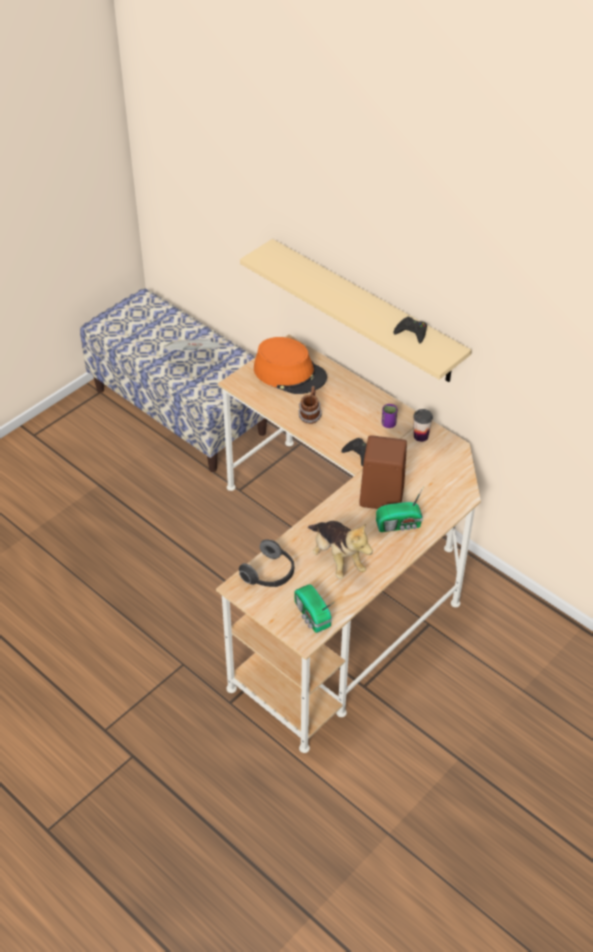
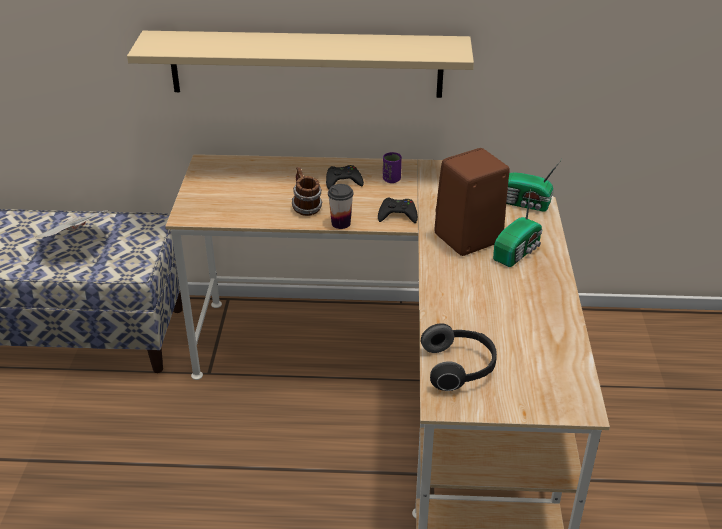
camera: 40 degrees left, 10 degrees down
orange hat [254,337,327,394] -> none
radio [294,584,334,633] -> radio moved to [506,159,562,212]
plush toy [308,521,373,579] -> none
black game controller [394,317,427,343] -> black game controller moved to [326,165,364,190]
cup [413,409,433,442] -> cup moved to [328,184,354,229]

